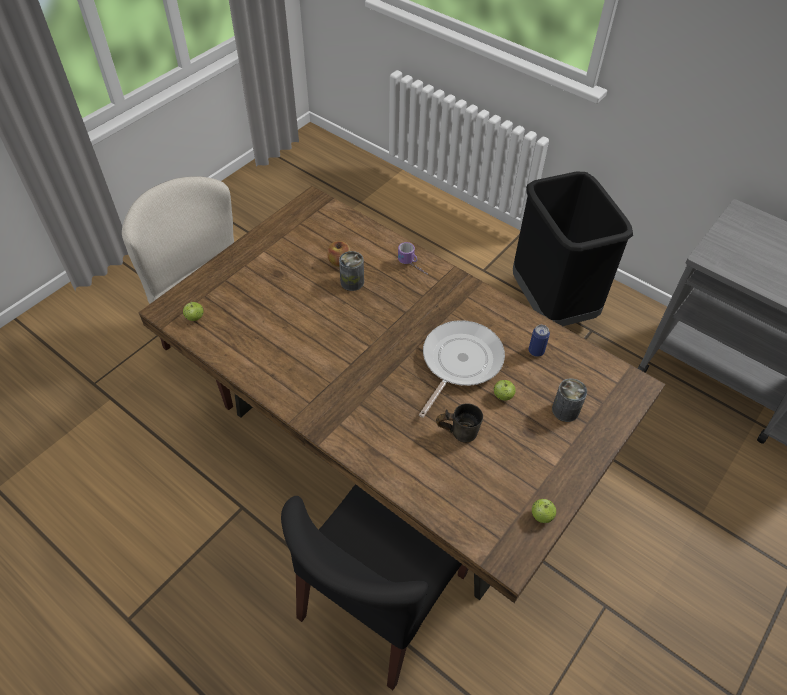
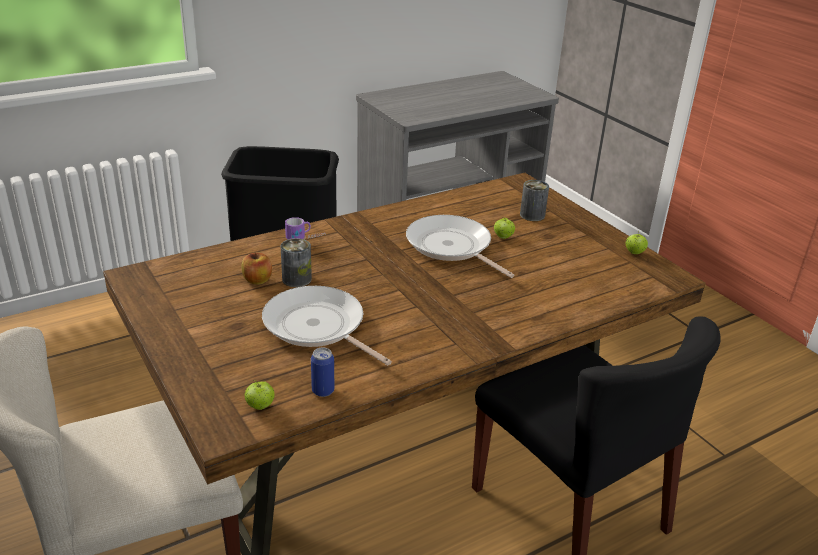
camera: 70 degrees left, 20 degrees down
grey mug [436,403,483,442] -> none
can [529,325,550,357] -> can moved to [311,348,334,397]
none -> frying pan [262,286,392,365]

